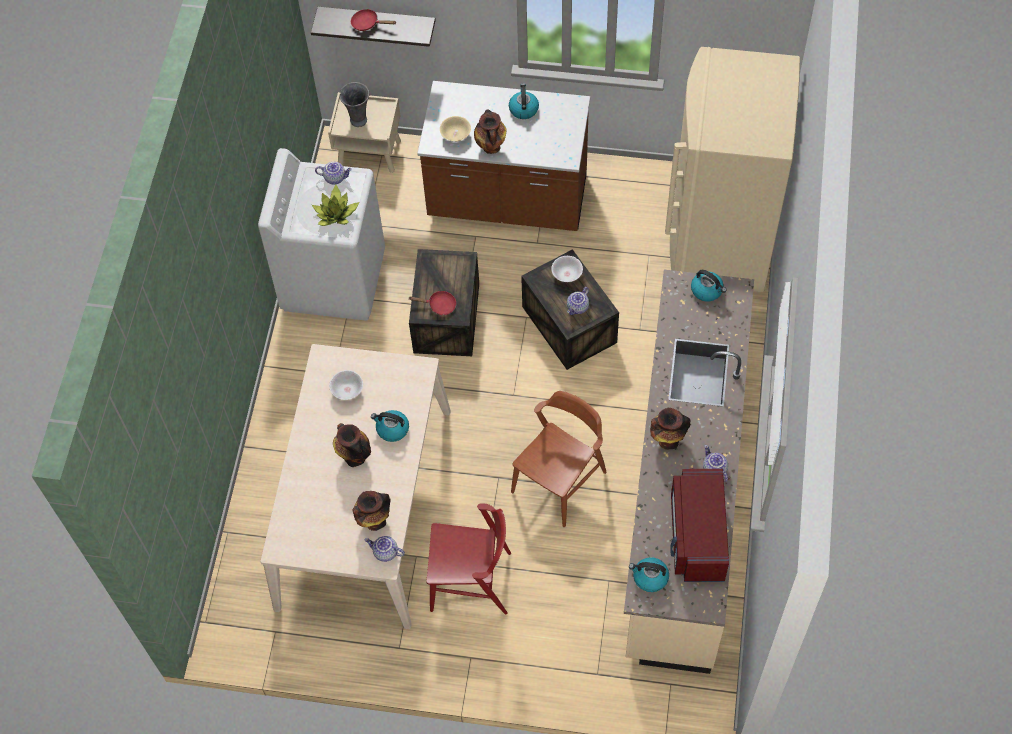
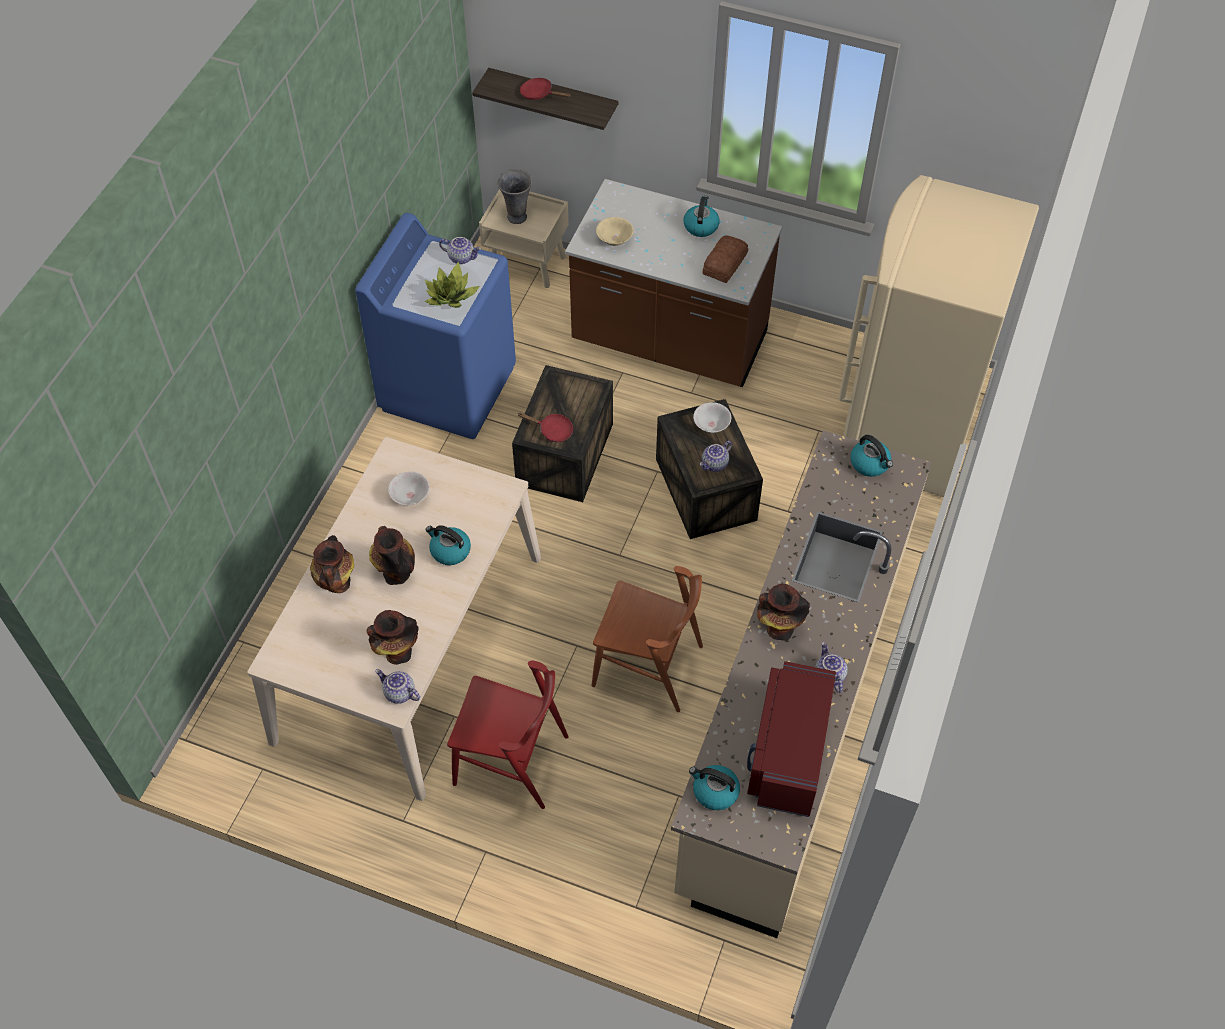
camera: 10 degrees right, 5 degrees down
white washing machine [258,148,385,321] -> blue washing machine [355,213,516,439]
vase [474,110,507,154] -> vase moved to [310,535,354,593]
brown chair [511,391,607,527] -> brown chair turned 60 degrees clockwise [592,566,703,712]
none -> bread [703,235,748,283]

